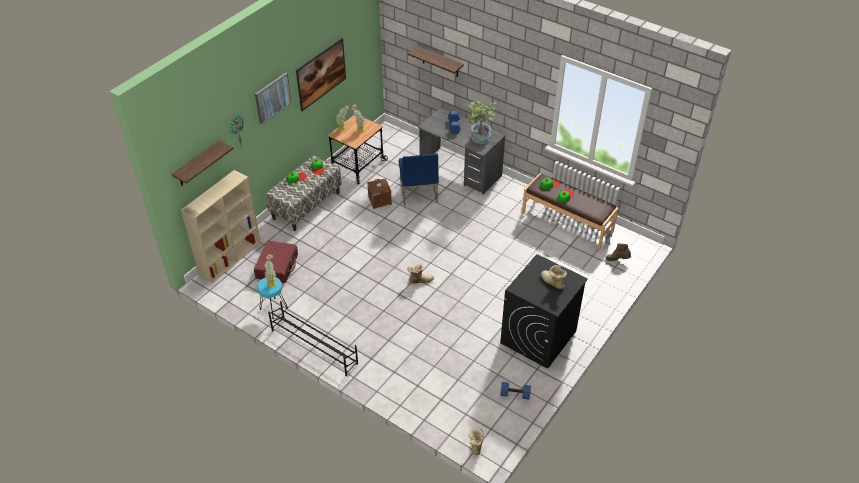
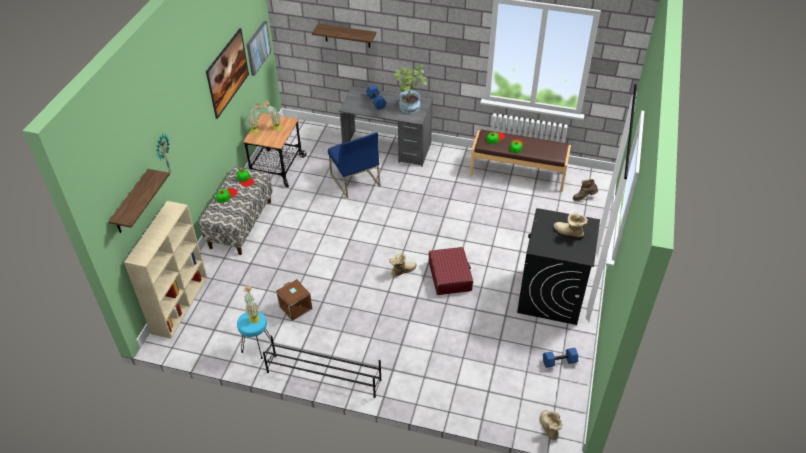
camera: 20 degrees left, 0 degrees up
red suitcase [254,241,298,283] -> red suitcase moved to [429,247,473,295]
picture [255,72,292,124] -> picture moved to [246,21,271,76]
brown storage box [367,178,392,209] -> brown storage box moved to [276,279,312,321]

